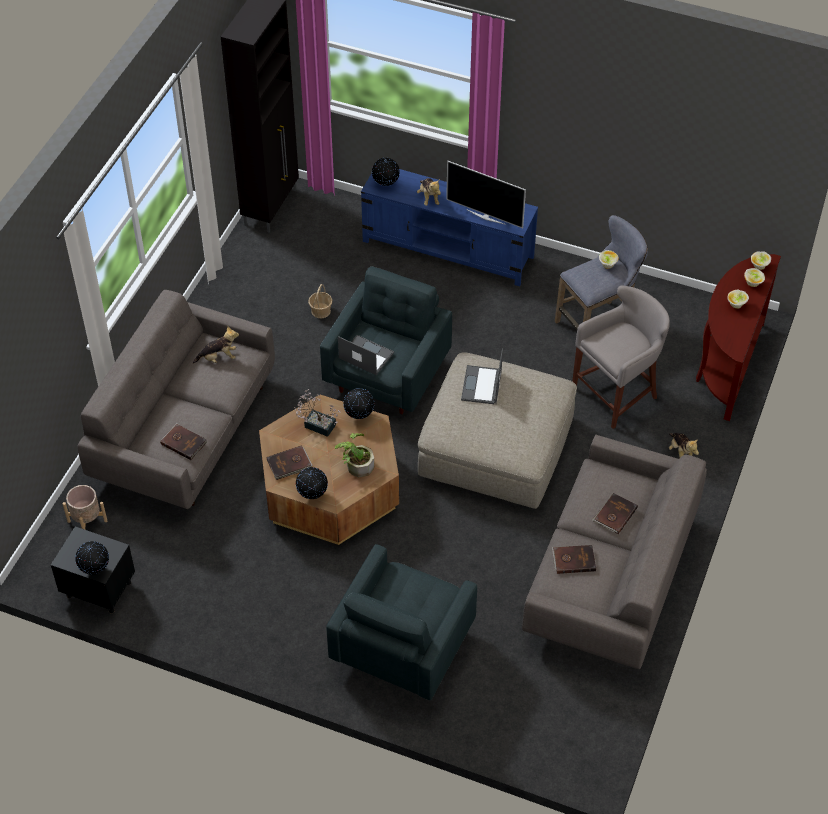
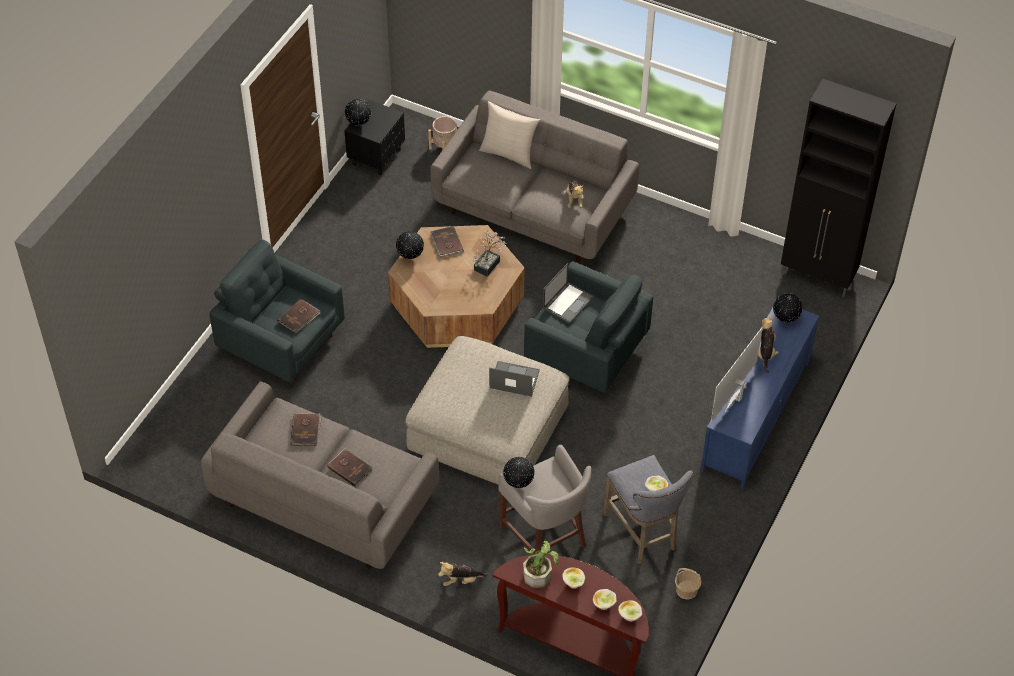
camera: 95 degrees right, 0 degrees up
brown book [160,423,208,460] -> brown book moved to [277,299,321,334]
basket [308,284,332,318] -> basket moved to [675,568,701,600]
potted plant [335,433,374,477] -> potted plant moved to [523,541,558,588]
globe [343,388,374,419] -> globe moved to [503,457,535,488]
plush toy [417,178,441,206] -> plush toy turned 105 degrees clockwise [758,315,779,373]
none -> beige pillow [479,101,540,169]

